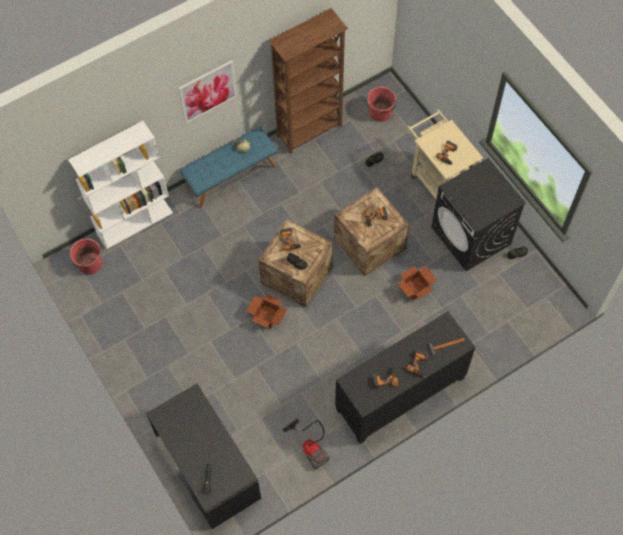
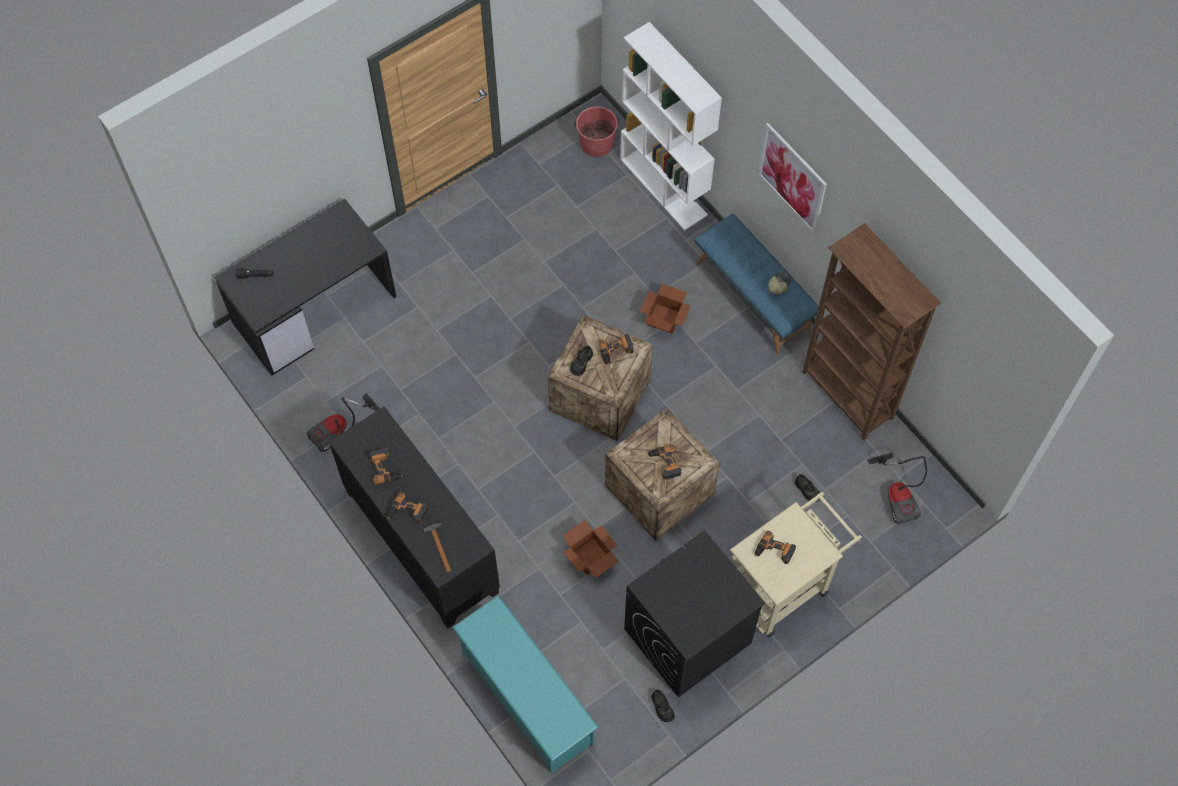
camera: 85 degrees right, 0 degrees up
cardboard box [246,294,287,329] -> cardboard box moved to [640,283,691,334]
red bucket [367,87,396,122] -> vacuum cleaner [867,453,927,525]
none -> turquoise shoe rack [452,596,599,774]

